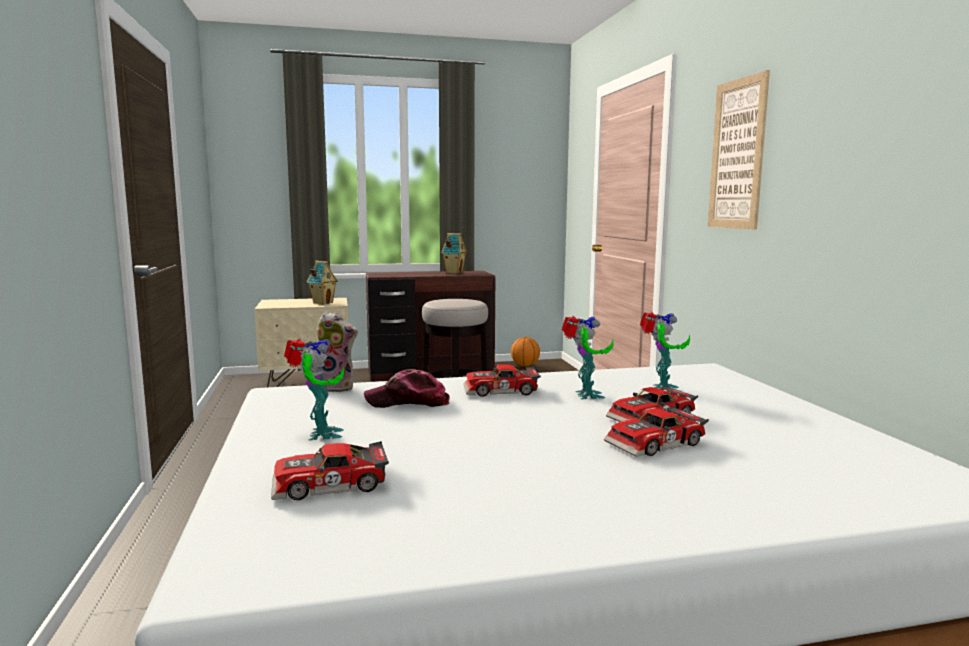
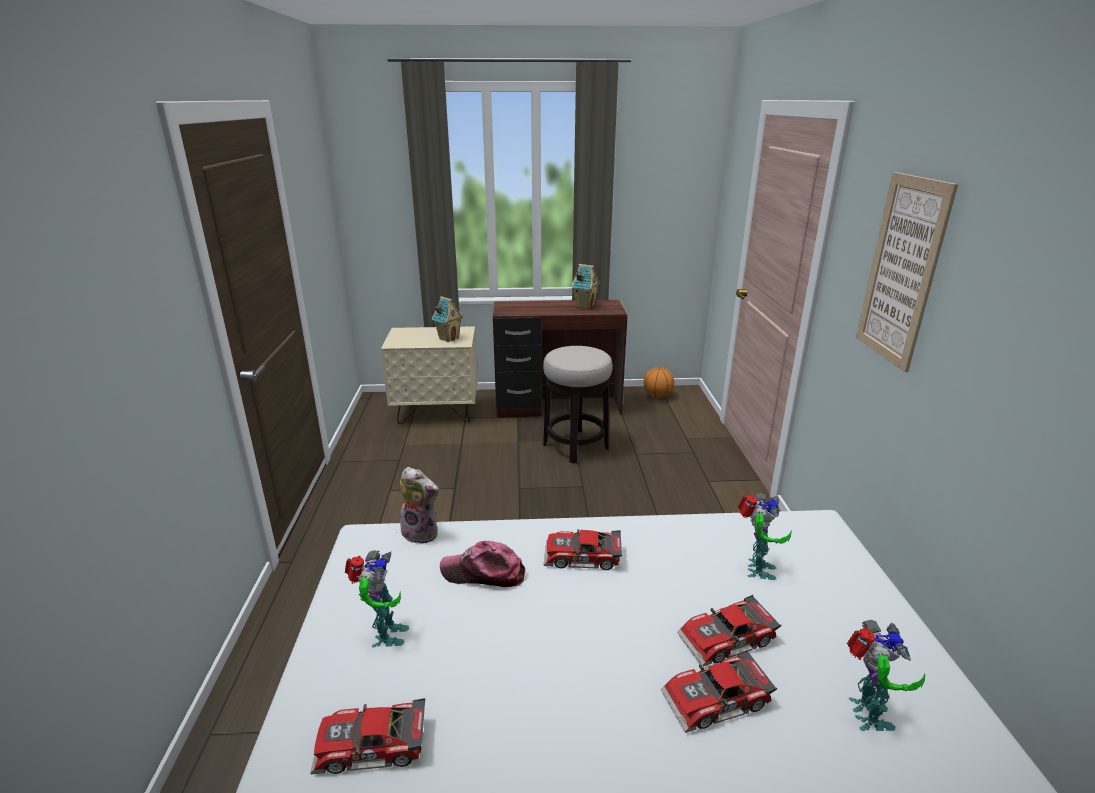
camera: 10 degrees right, 15 degrees up
toy robot [562,316,614,399] -> toy robot moved to [847,620,925,731]

